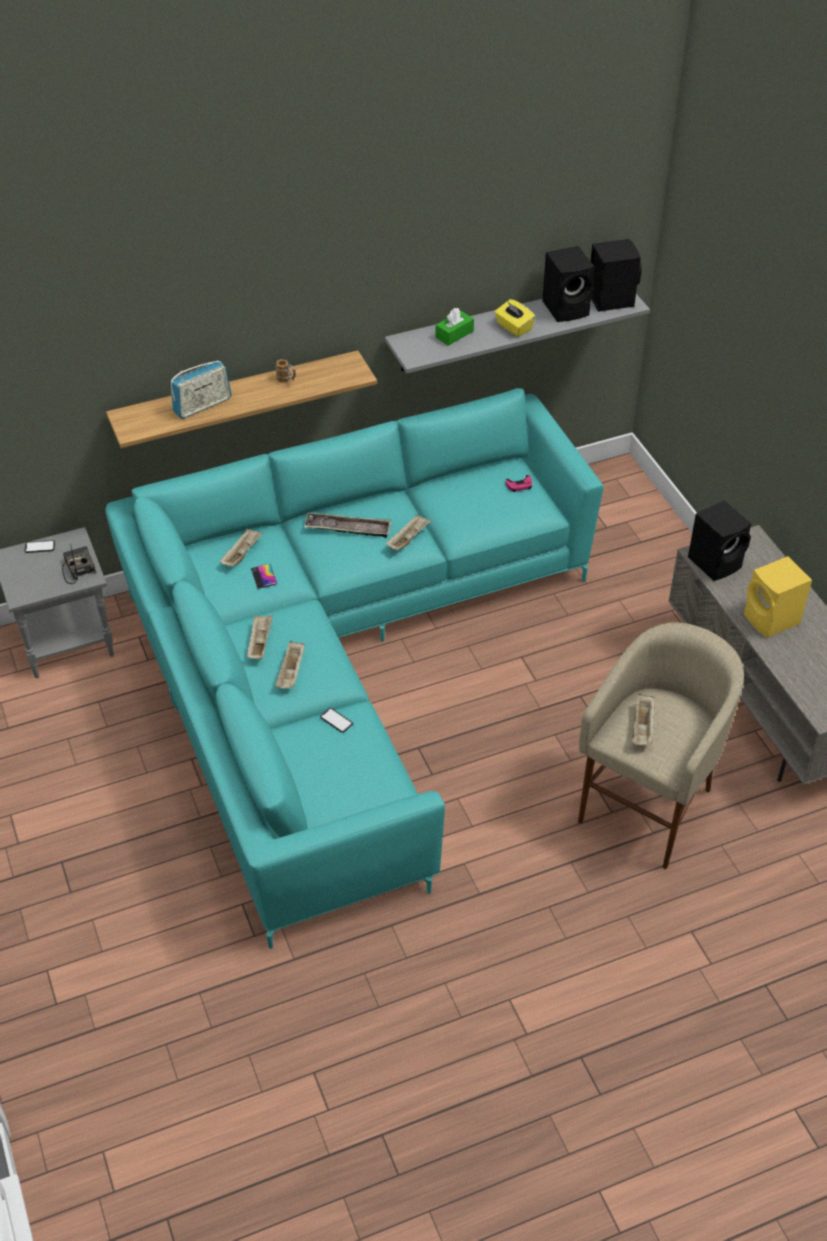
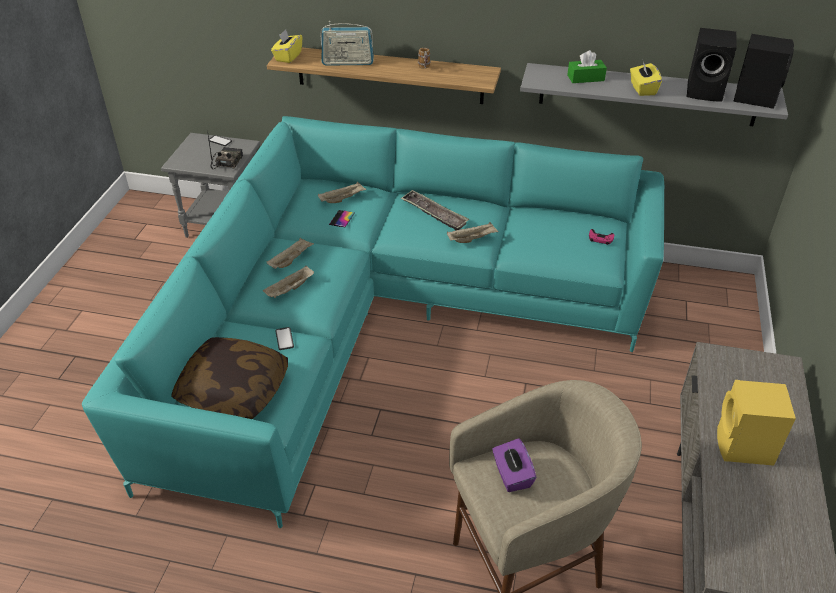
camera: 35 degrees right, 5 degrees down
beige tray [632,694,655,745] -> purple tissue box [492,438,536,492]
black speaker [688,500,751,581] -> none
none -> pillow [171,337,288,419]
none -> yellow tissue box [271,29,303,63]

